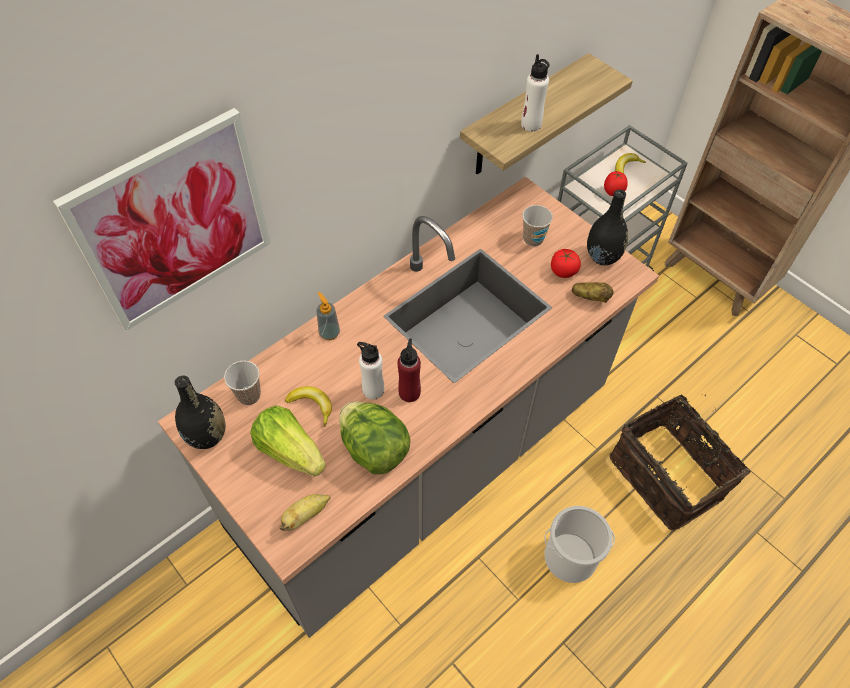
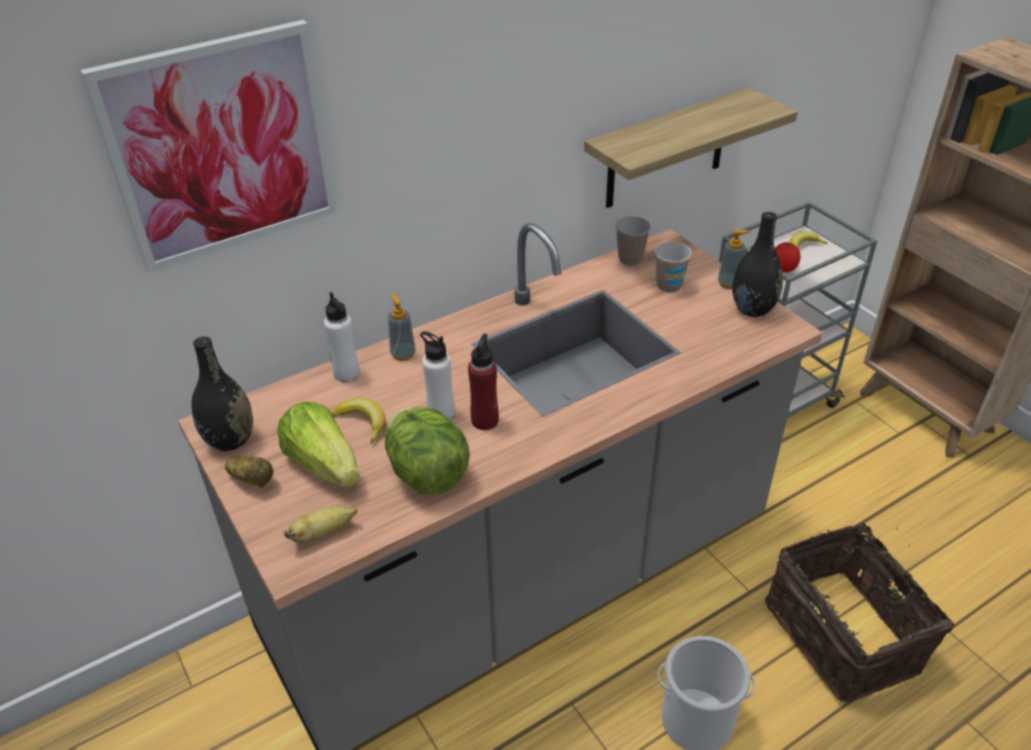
camera: 10 degrees right, 15 degrees down
cup [224,361,261,405] -> cup moved to [616,216,651,266]
white bottle [521,54,549,132] -> white bottle moved to [324,292,360,382]
tomato [551,249,581,278] -> none
potato [572,282,614,303] -> potato moved to [225,456,274,487]
none -> soap dispenser [718,230,751,289]

